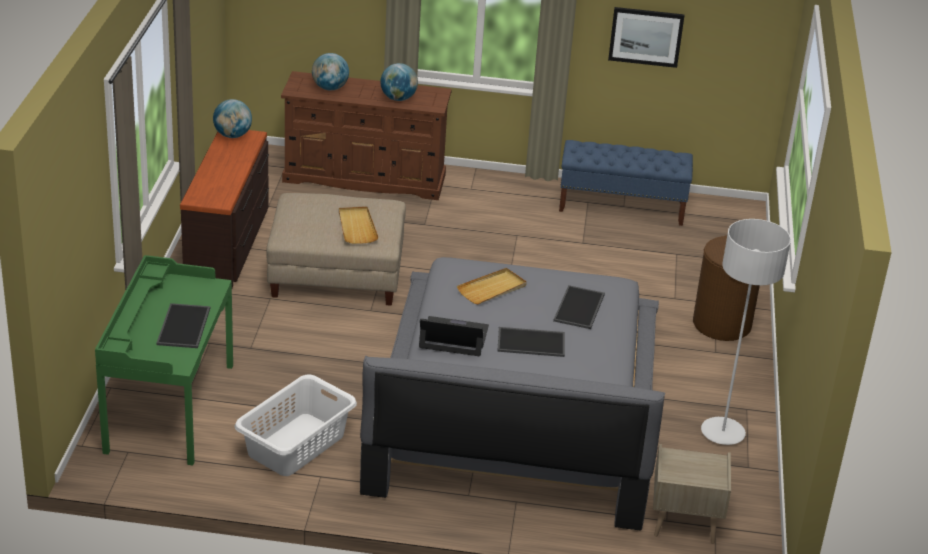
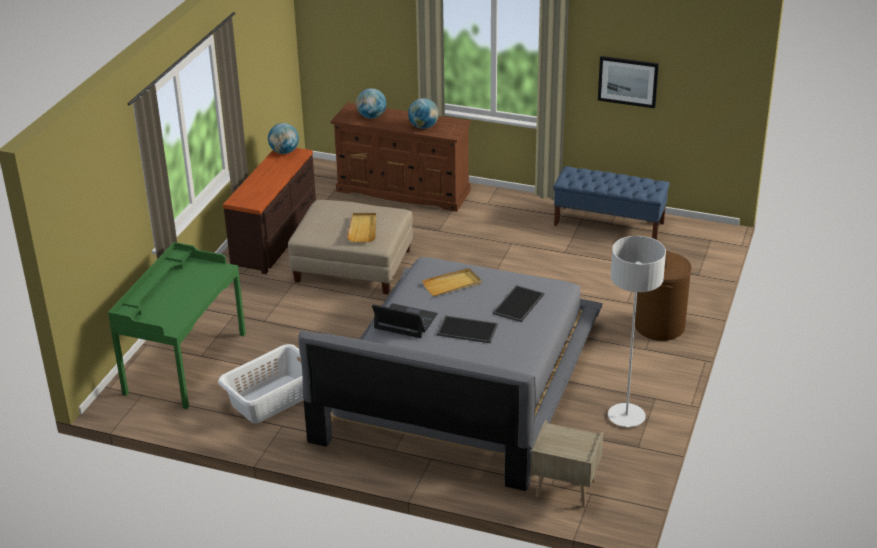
camera: 15 degrees right, 0 degrees up
tray [156,303,210,348] -> none

